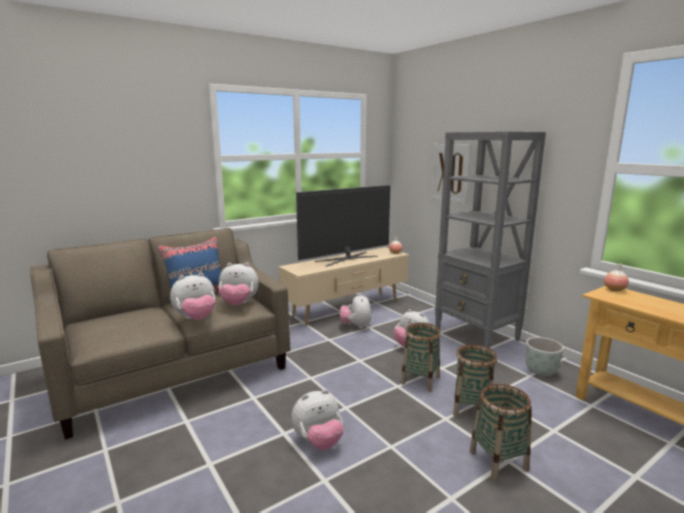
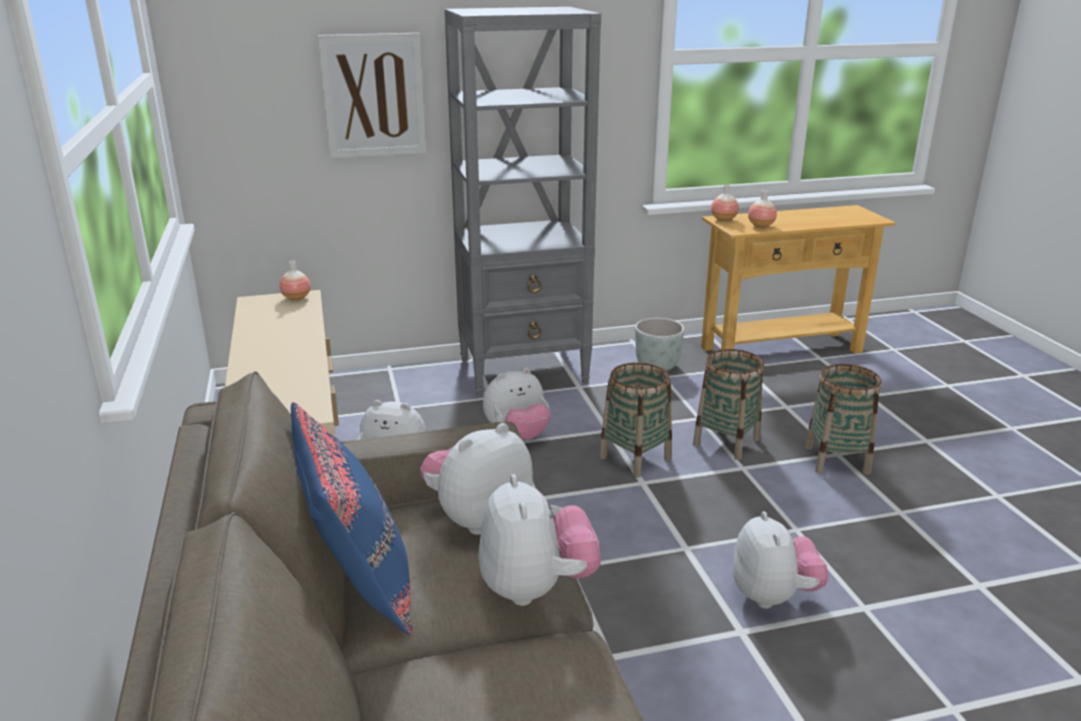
camera: 70 degrees left, 10 degrees up
plush toy [218,263,259,306] -> plush toy turned 150 degrees counterclockwise [420,423,533,535]
television [296,185,391,267] -> none
none -> vase [748,190,777,228]

